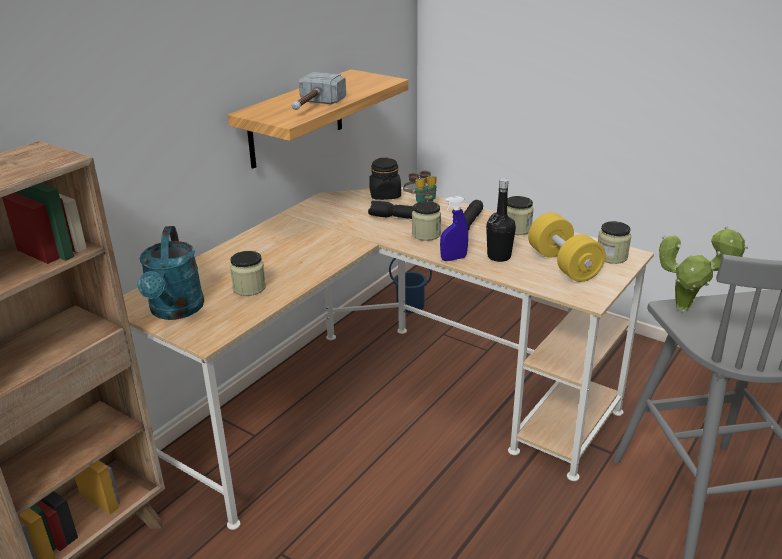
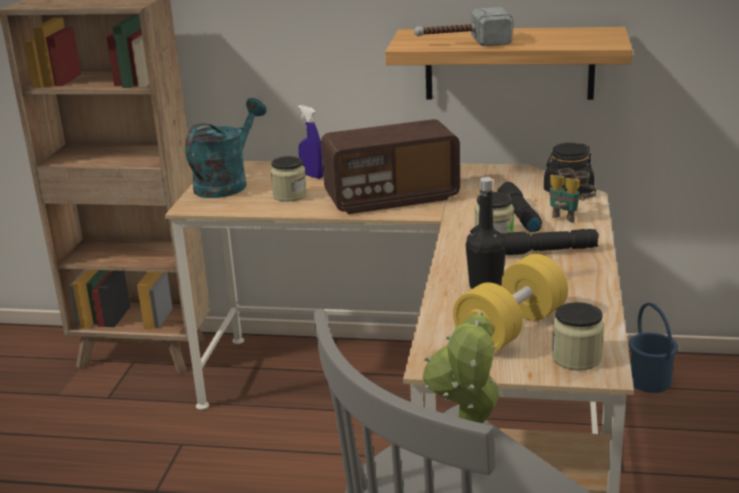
camera: 65 degrees right, 5 degrees down
turquoise watering can [138,226,204,320] -> turquoise watering can turned 150 degrees clockwise [185,98,267,198]
blue spray bottle [440,196,468,261] -> blue spray bottle moved to [298,105,323,179]
jar [507,196,534,235] -> none
none -> radio [321,119,460,214]

